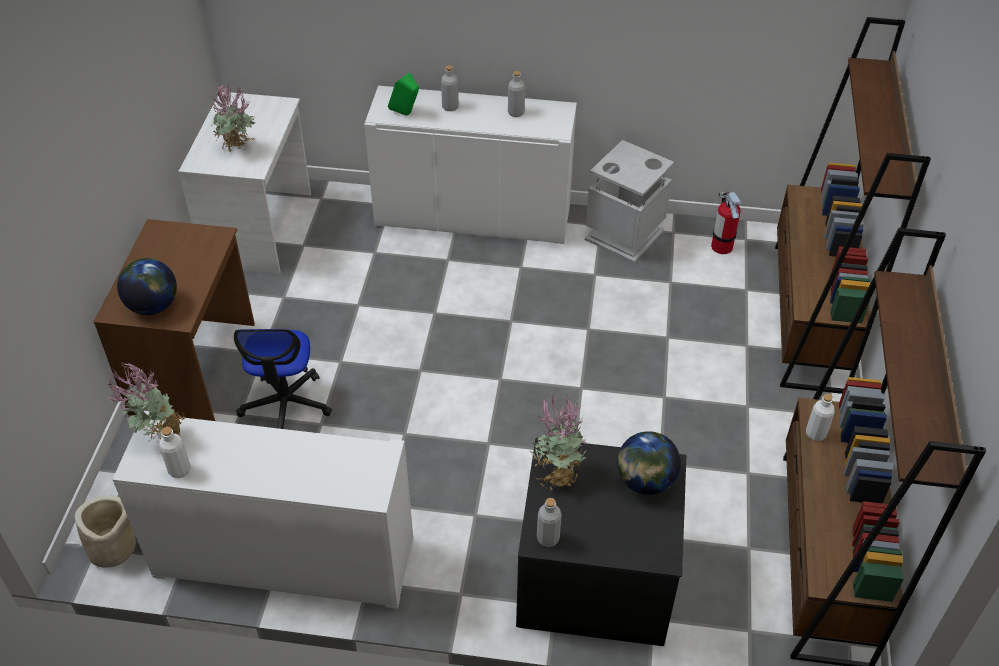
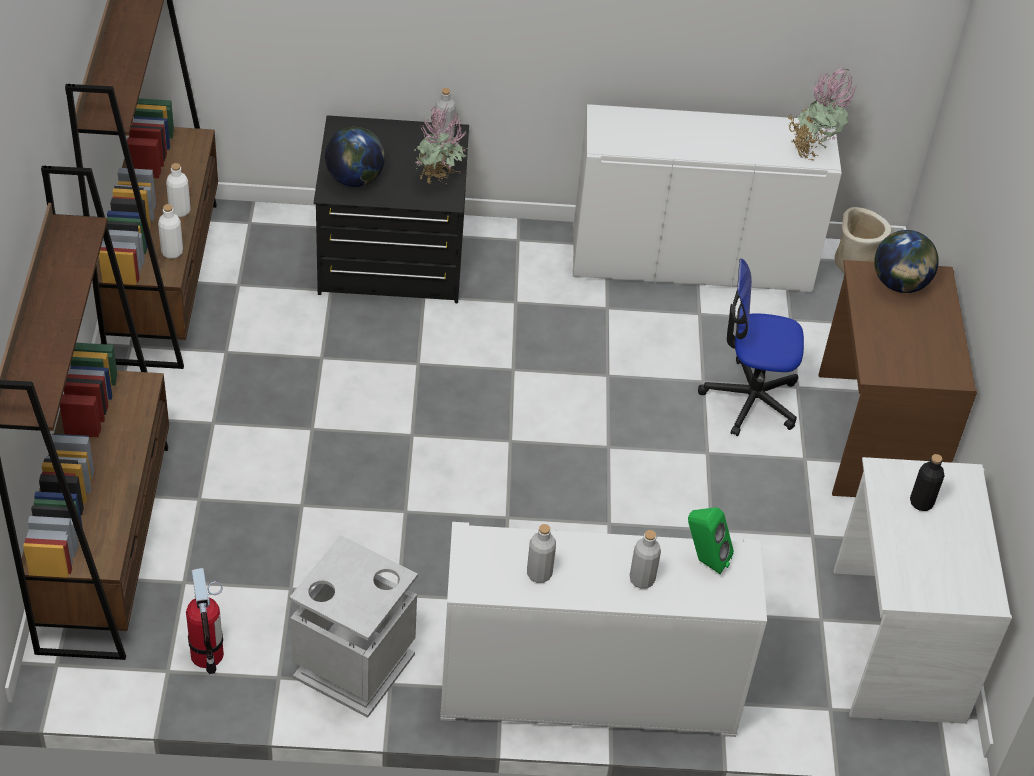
camera: 170 degrees right, 0 degrees up
white bottle [159,427,191,478] -> white bottle moved to [166,163,190,217]
potted plant [212,80,255,152] -> black bottle [910,454,944,511]
office chair [234,329,332,429] -> office chair turned 75 degrees counterclockwise [698,259,804,436]

